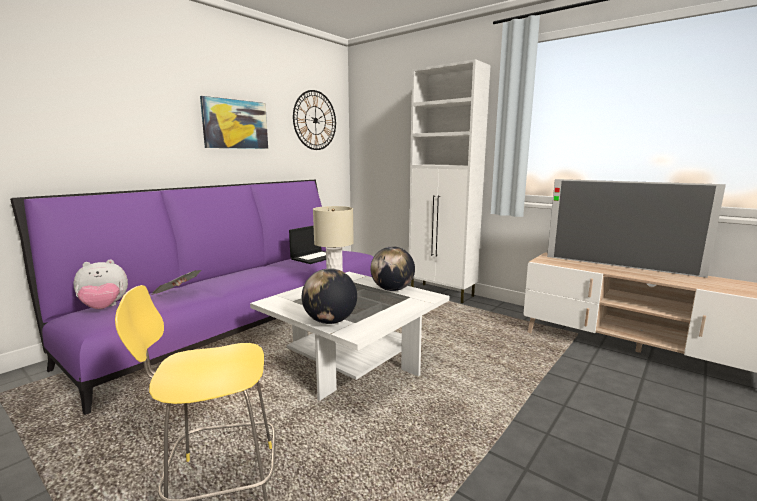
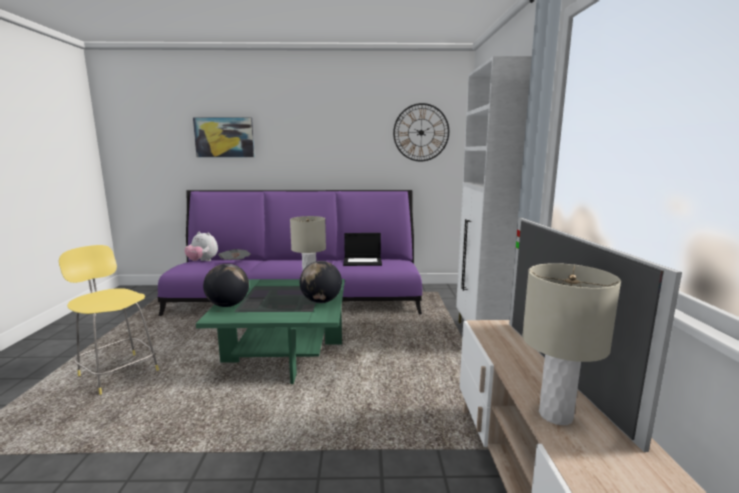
camera: 50 degrees right, 0 degrees up
picture [200,96,268,149] -> picture moved to [193,117,255,157]
white coffee table [250,272,449,400] -> green coffee table [196,279,345,384]
none -> beige table lamp [522,263,621,425]

